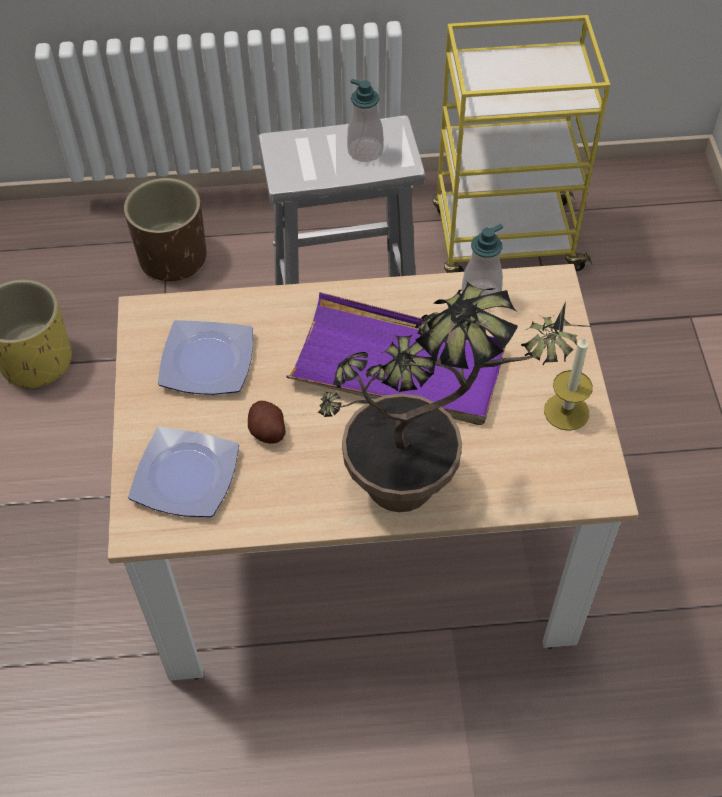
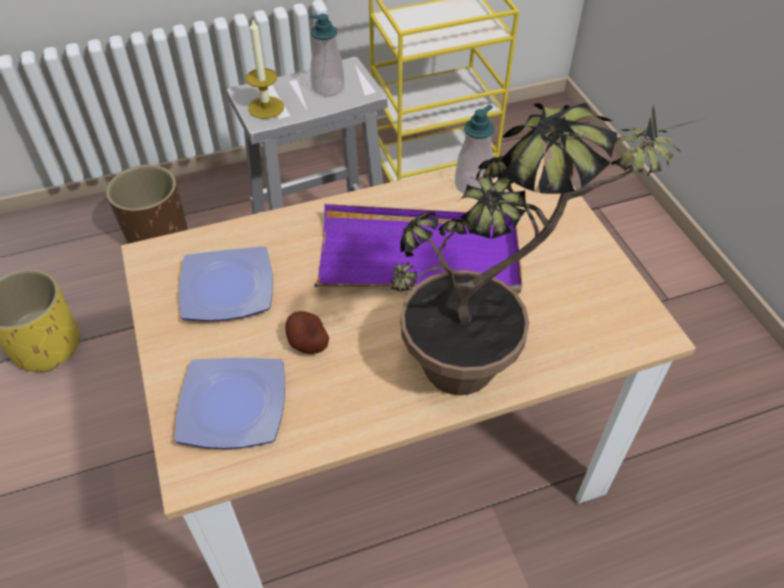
camera: 15 degrees left, 5 degrees down
candle [544,337,593,431] -> candle moved to [246,18,284,119]

